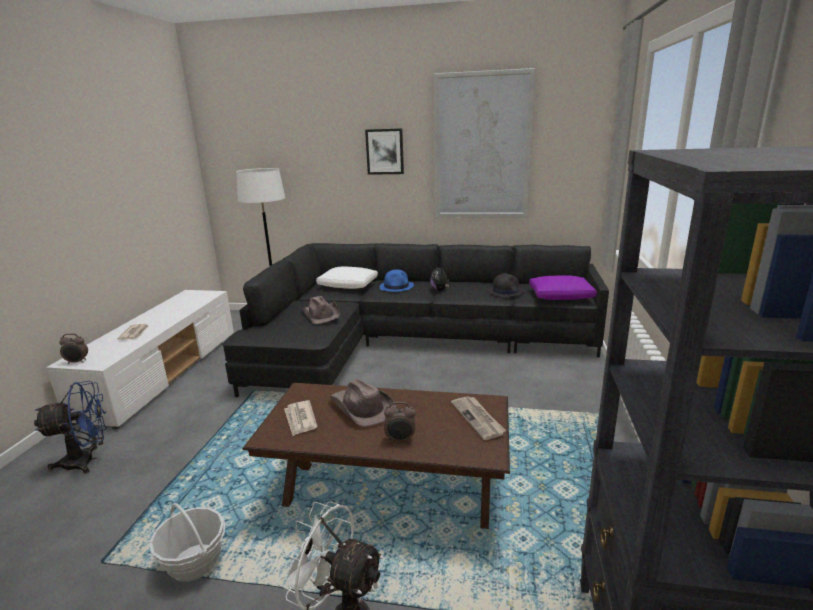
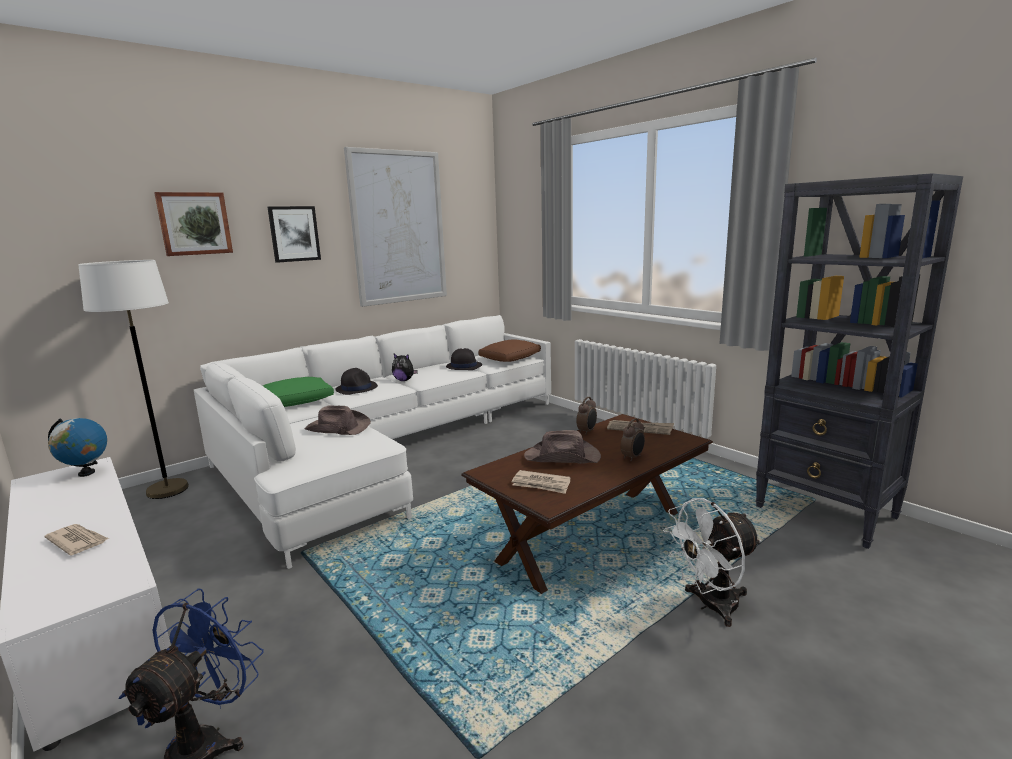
camera: 50 degrees left, 5 degrees down
alarm clock [59,333,88,364] -> alarm clock moved to [576,397,597,435]
basket [149,503,225,582] -> none
black sofa [222,243,609,397] -> white sofa [194,315,551,569]
white pillow [316,267,378,289] -> green pillow [263,377,334,407]
blue hat [380,269,414,292] -> black hat [335,368,378,395]
purple pillow [529,275,597,300] -> brown pillow [478,339,541,362]
none -> globe [48,418,107,477]
none -> picture [154,192,233,256]

